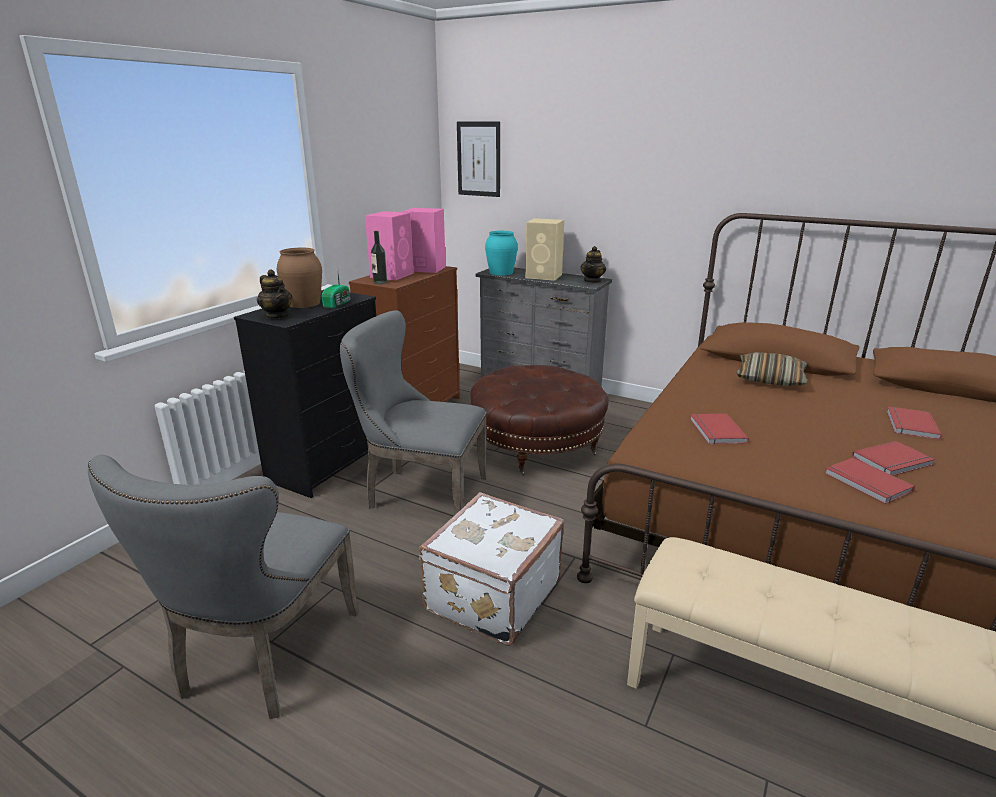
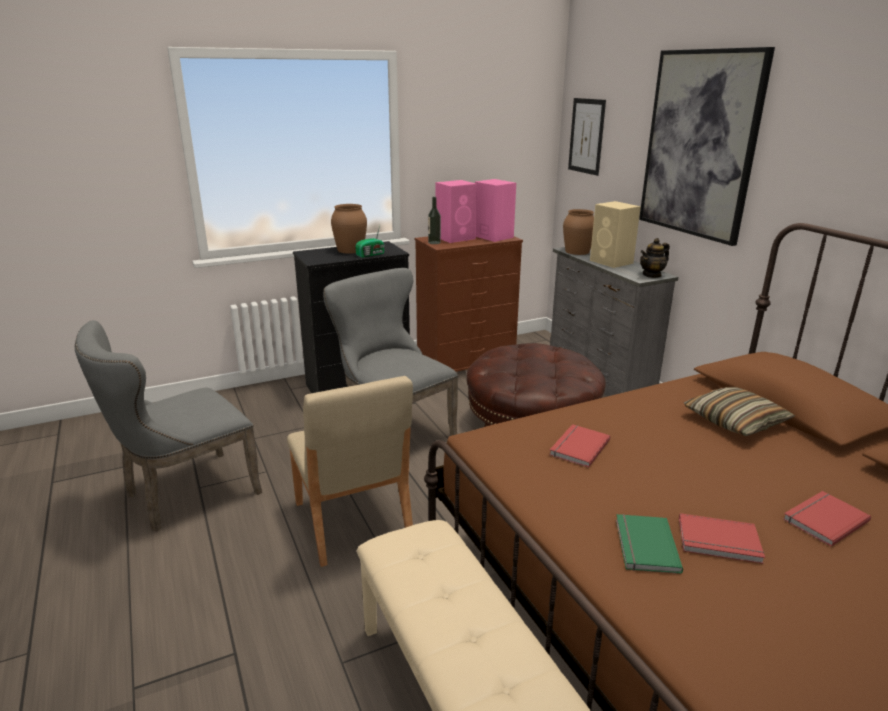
camera: 35 degrees right, 0 degrees up
teapot [257,270,292,319] -> none
white suitcase [419,492,564,646] -> beige chair [287,376,413,567]
turquoise vase [485,231,518,275] -> brown vase [563,209,594,255]
red book [824,458,915,504] -> green book [616,514,683,574]
none -> picture [639,47,775,246]

